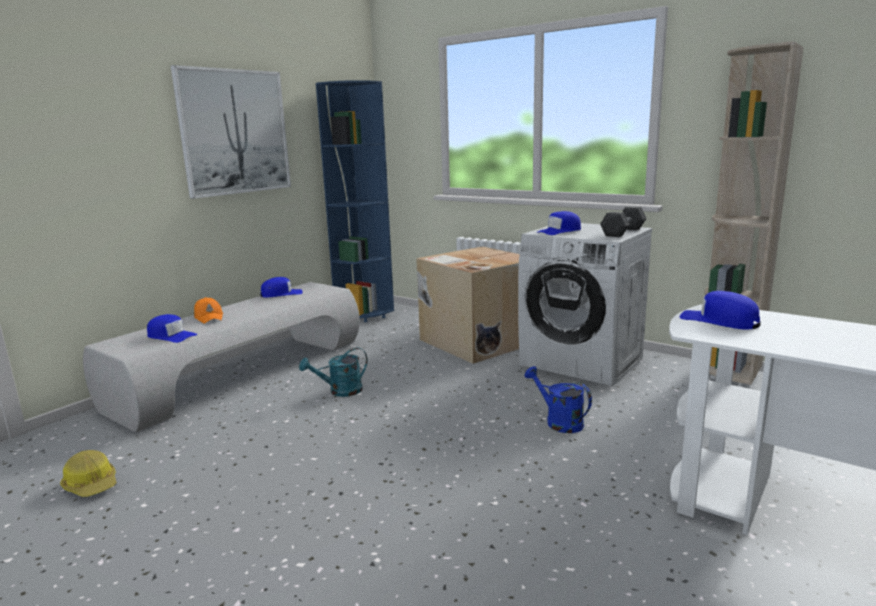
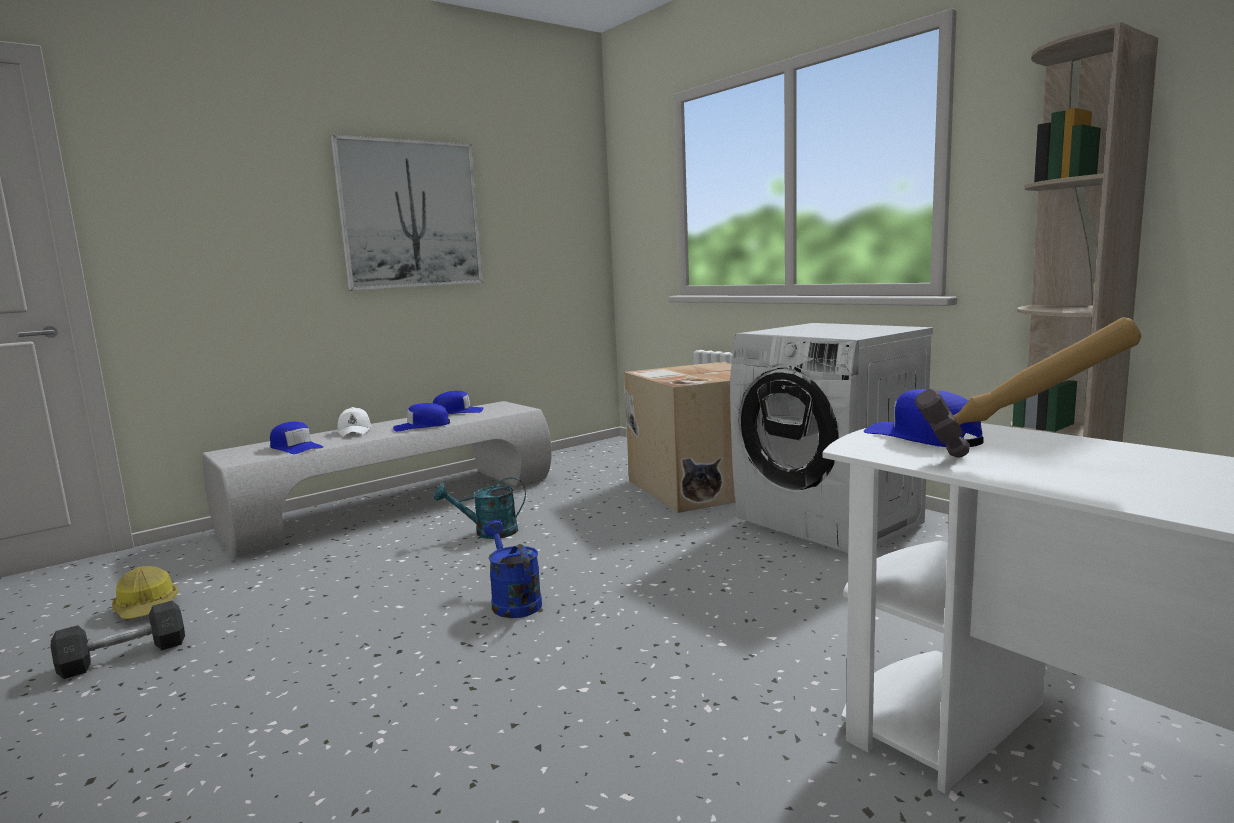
camera: 15 degrees right, 5 degrees down
orange cap [194,297,223,323] -> white cap [337,407,372,437]
blue bookcase [316,80,394,322] -> none
blue watering can [525,366,592,433] -> blue watering can moved to [484,520,542,618]
blue cap [537,211,581,235] -> blue cap moved to [393,403,450,431]
grey dumbbell [600,206,647,237] -> grey dumbbell moved to [51,601,185,679]
none -> hammer [915,317,1141,458]

